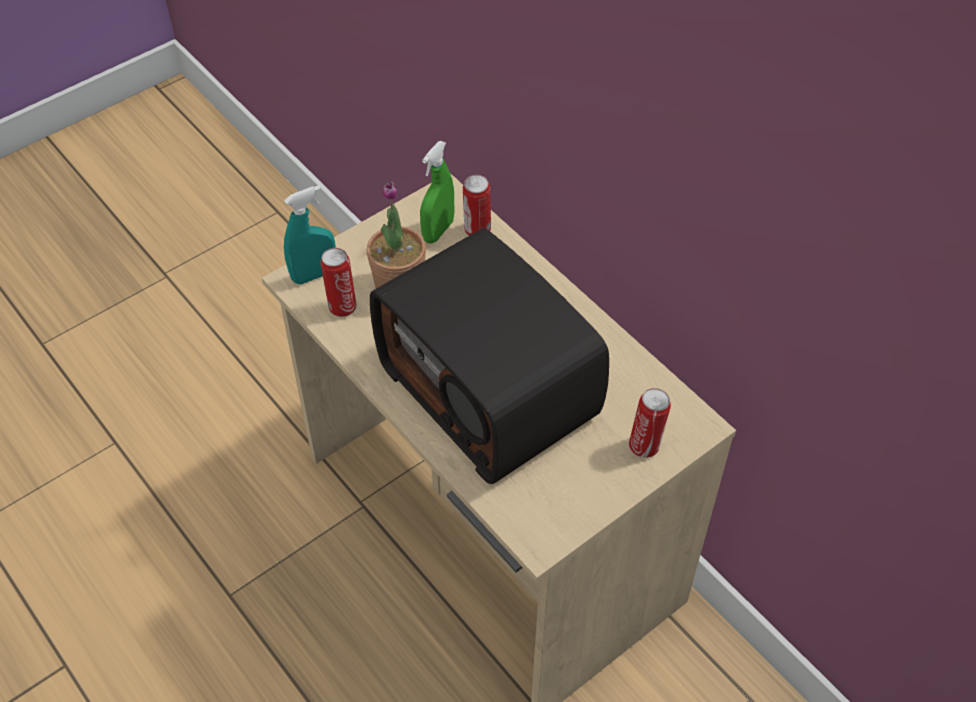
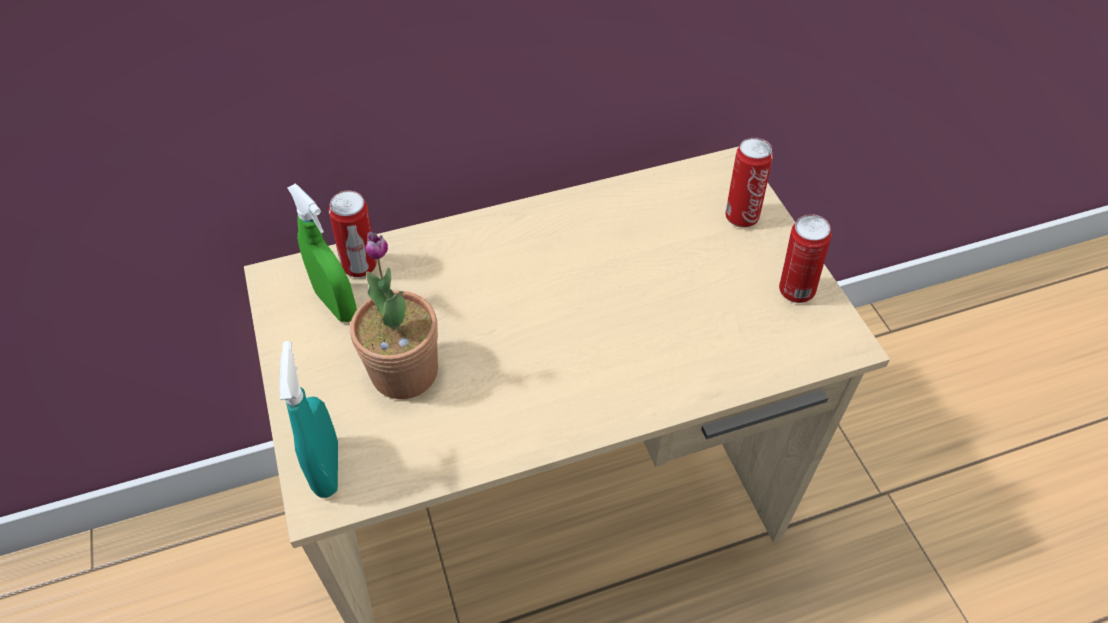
camera: 70 degrees left, 0 degrees up
can [320,248,357,317] -> can moved to [779,214,831,303]
radio [370,228,609,484] -> none

